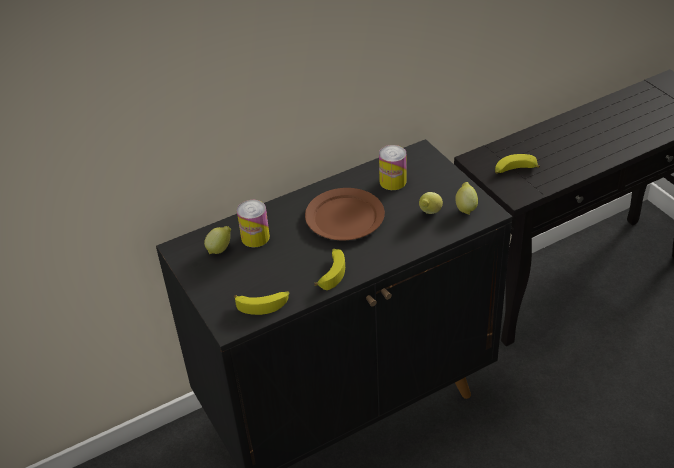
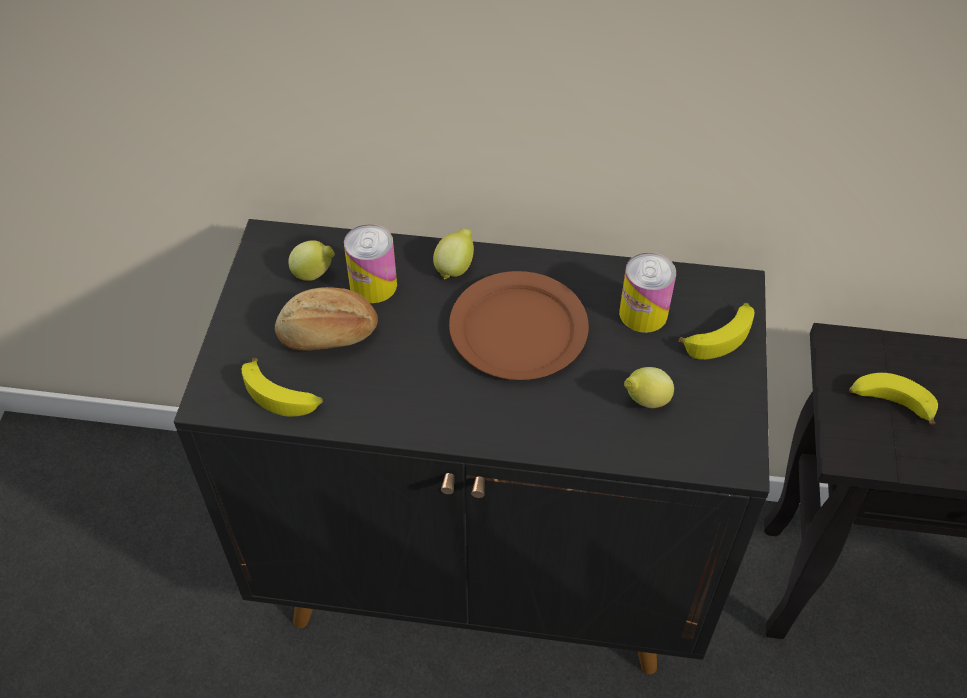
camera: 35 degrees right, 10 degrees up
banana [314,249,345,290] -> banana moved to [678,303,754,360]
lemon [455,182,478,215] -> lemon moved to [433,229,474,280]
none -> bread [275,287,378,351]

